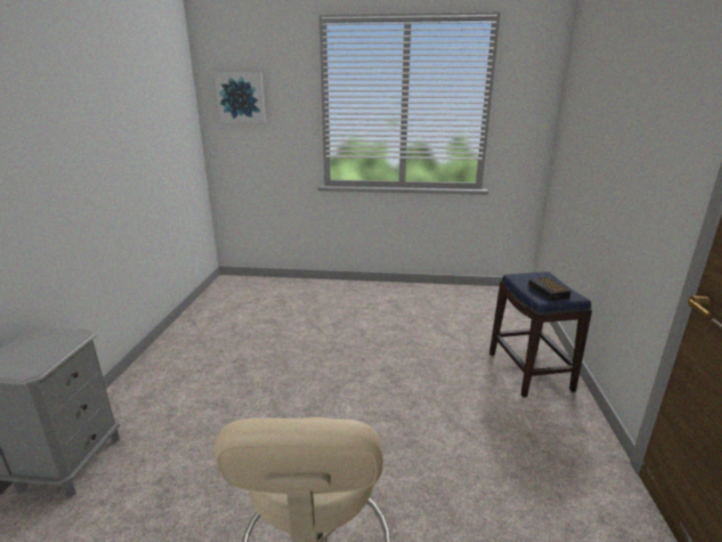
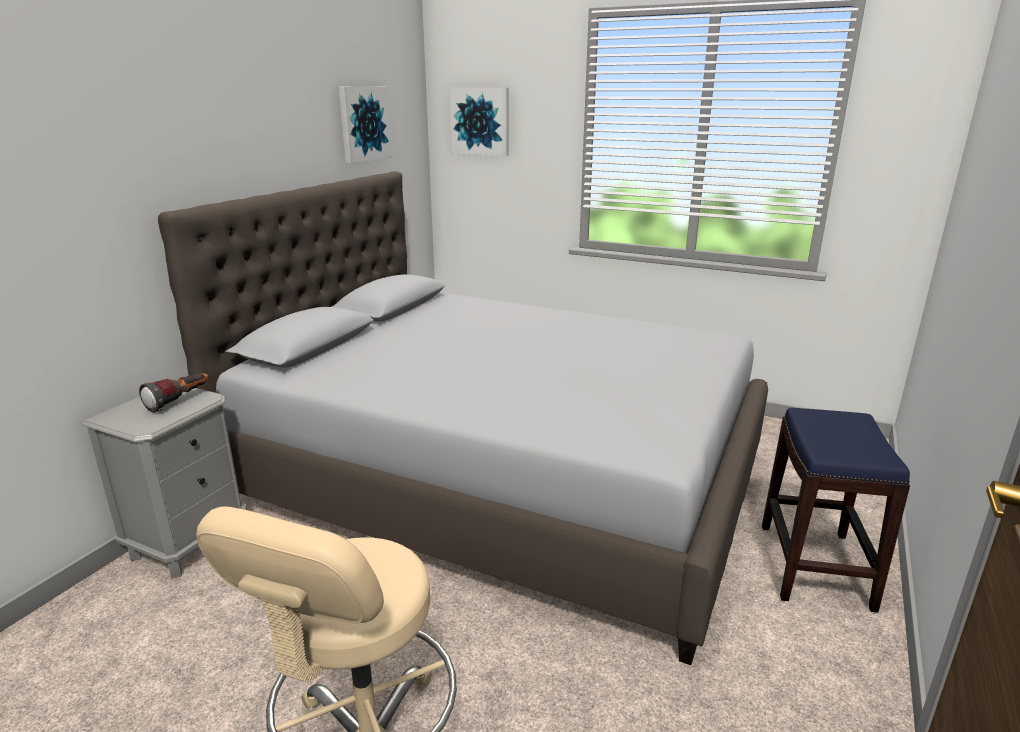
camera: 20 degrees right, 0 degrees up
alarm clock [528,277,571,301] -> none
none -> flashlight [139,373,209,413]
none -> grey bed [158,171,768,665]
none -> picture [339,86,392,163]

